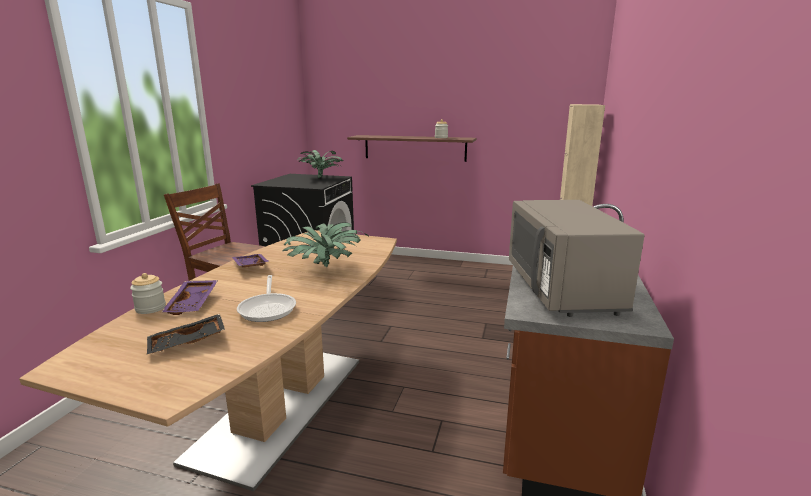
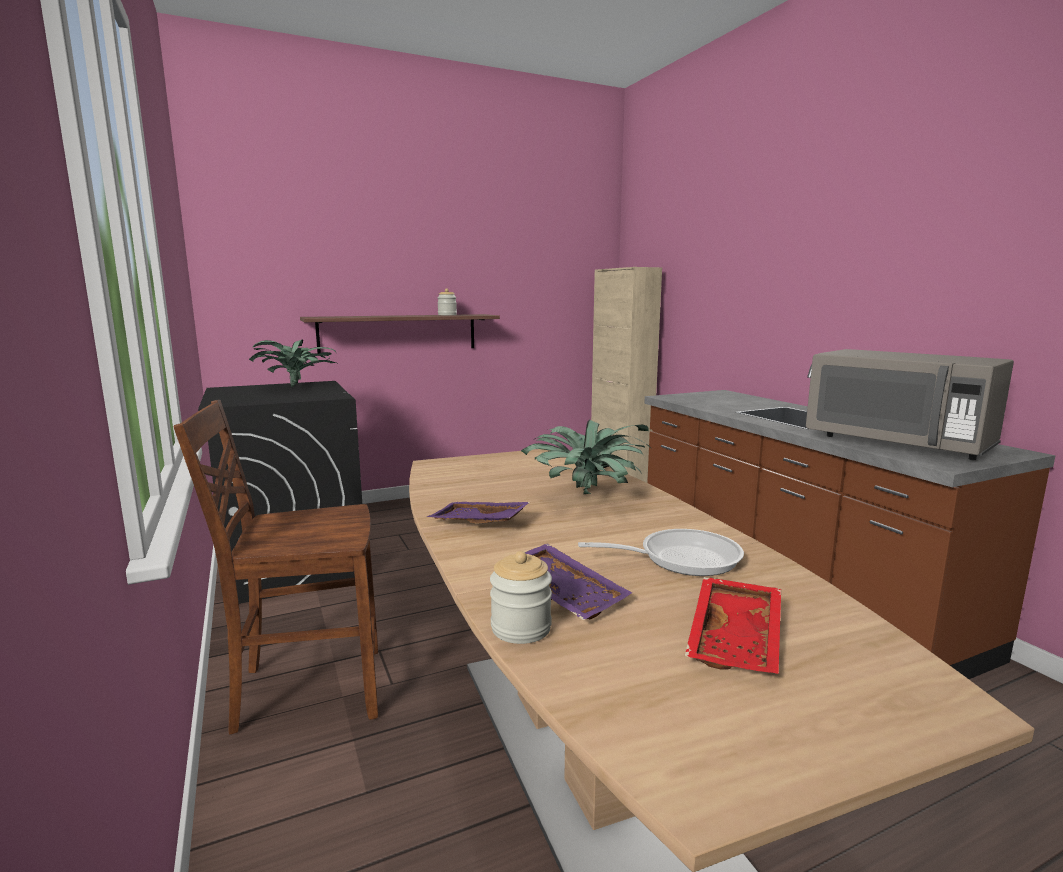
camera: 40 degrees left, 5 degrees down
black tray [147,314,225,354] -> red tray [685,577,781,674]
frying pan [237,275,296,322] -> frying pan turned 45 degrees counterclockwise [578,529,744,576]

